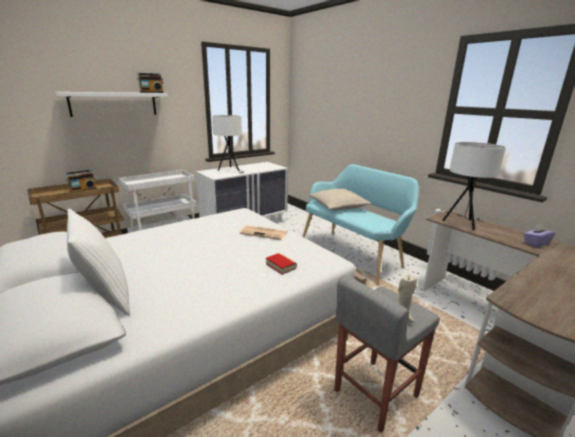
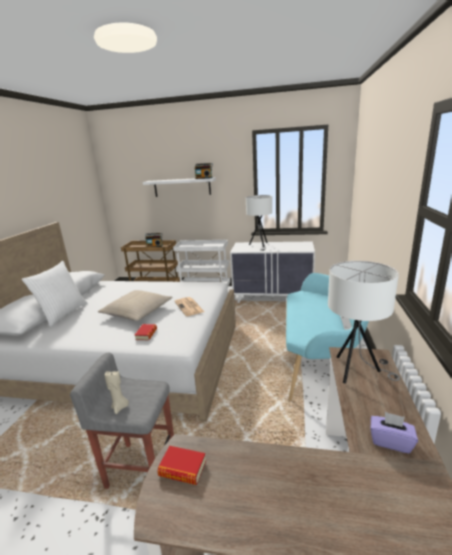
camera: 50 degrees right, 0 degrees up
beige pillow [309,189,371,211] -> beige pillow moved to [98,290,172,321]
none -> book [157,446,206,485]

